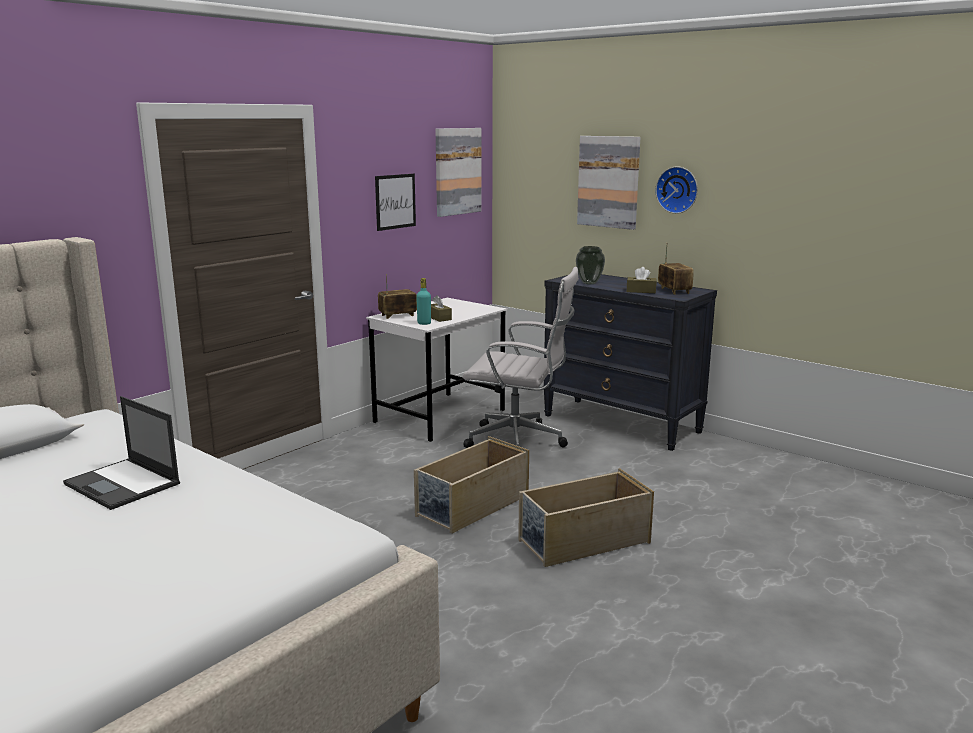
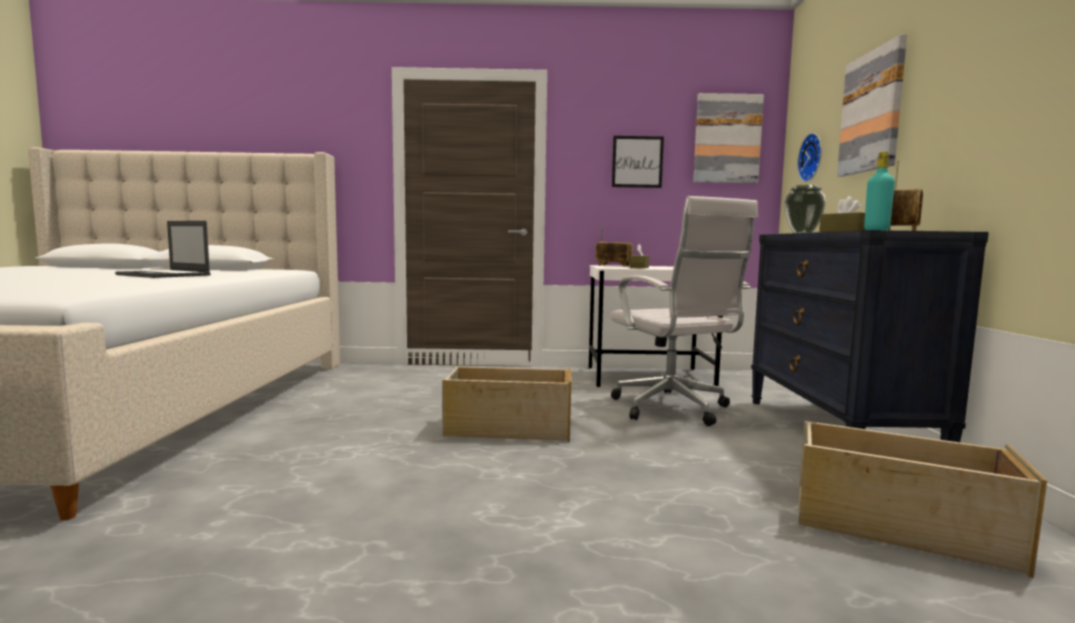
camera: 50 degrees right, 10 degrees down
laptop [63,396,180,510] -> laptop turned 60 degrees counterclockwise [115,221,211,278]
turquoise bottle [416,278,431,325] -> turquoise bottle moved to [864,152,895,230]
beige storage box [518,469,654,567] -> beige storage box moved to [798,421,1047,578]
wall clock [656,167,698,214] -> wall clock moved to [797,133,822,182]

